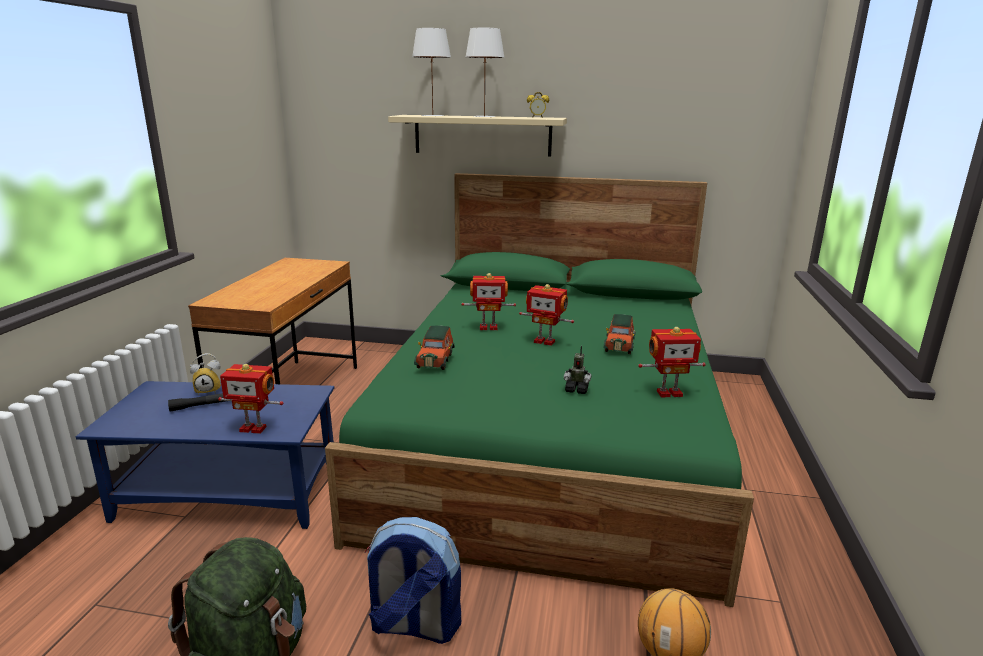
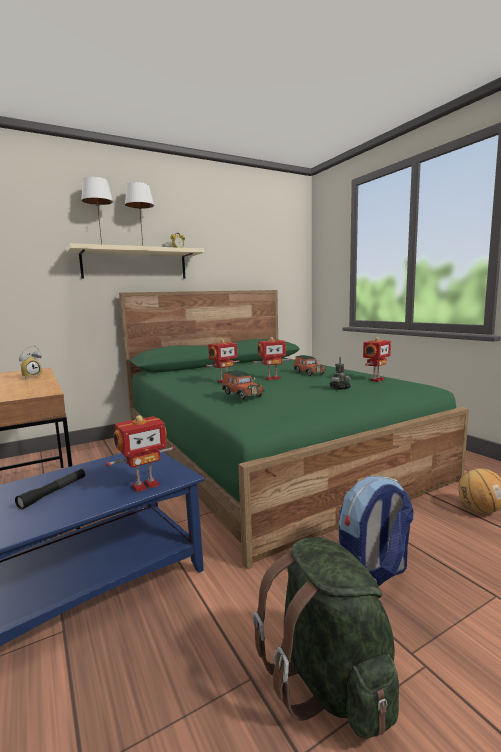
camera: 40 degrees left, 10 degrees down
alarm clock [190,353,221,395] -> alarm clock moved to [19,345,42,379]

